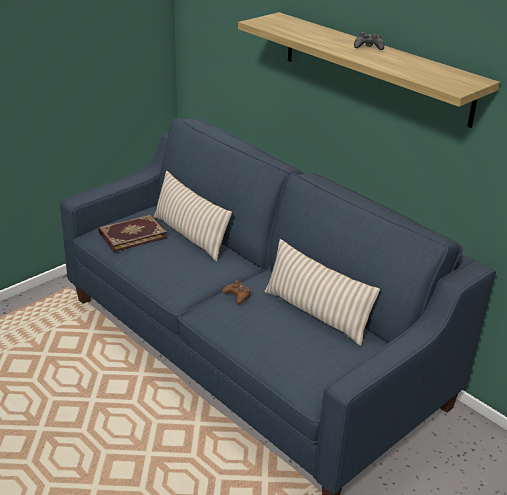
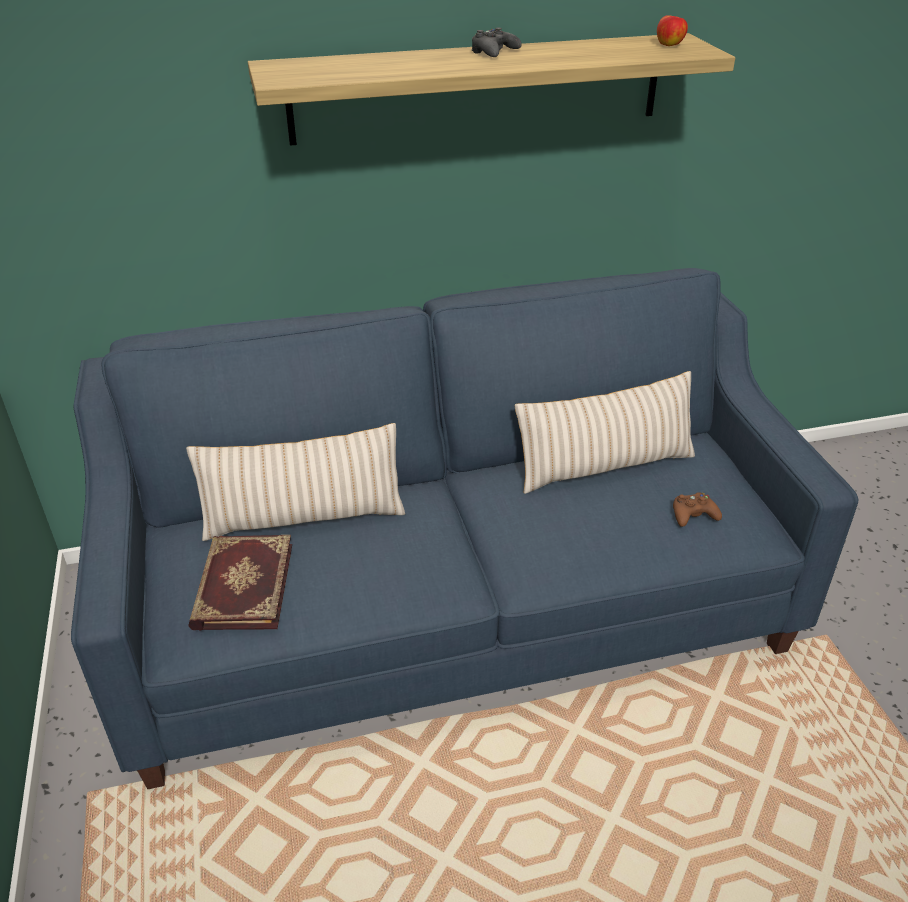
camera: 60 degrees left, 5 degrees up
brown game controller [222,280,251,304] -> brown game controller moved to [673,492,722,527]
none -> apple [657,15,688,46]

